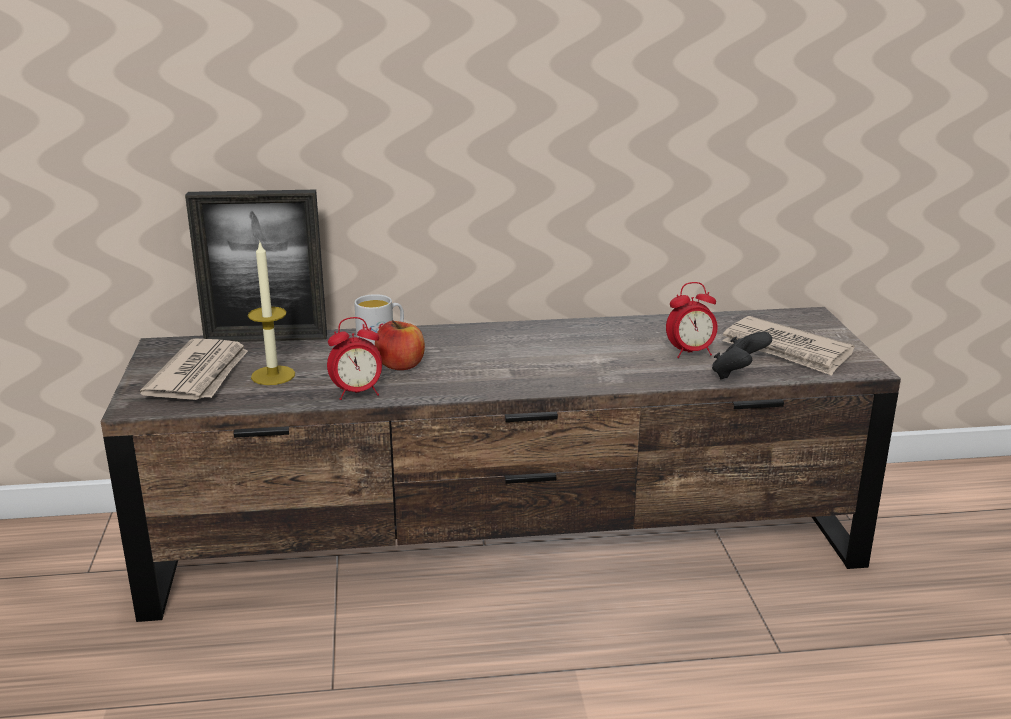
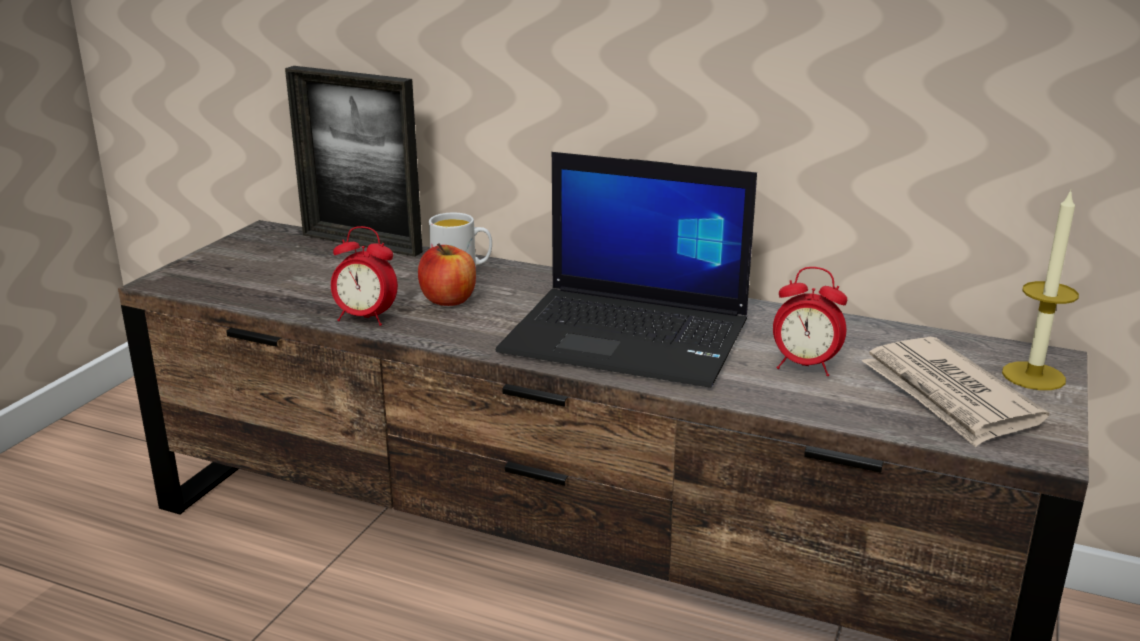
camera: 30 degrees right, 0 degrees up
newspaper [140,339,248,400] -> none
candle [248,240,295,385] -> candle moved to [1002,190,1079,390]
black game controller [712,332,772,380] -> none
none -> laptop [496,152,757,388]

